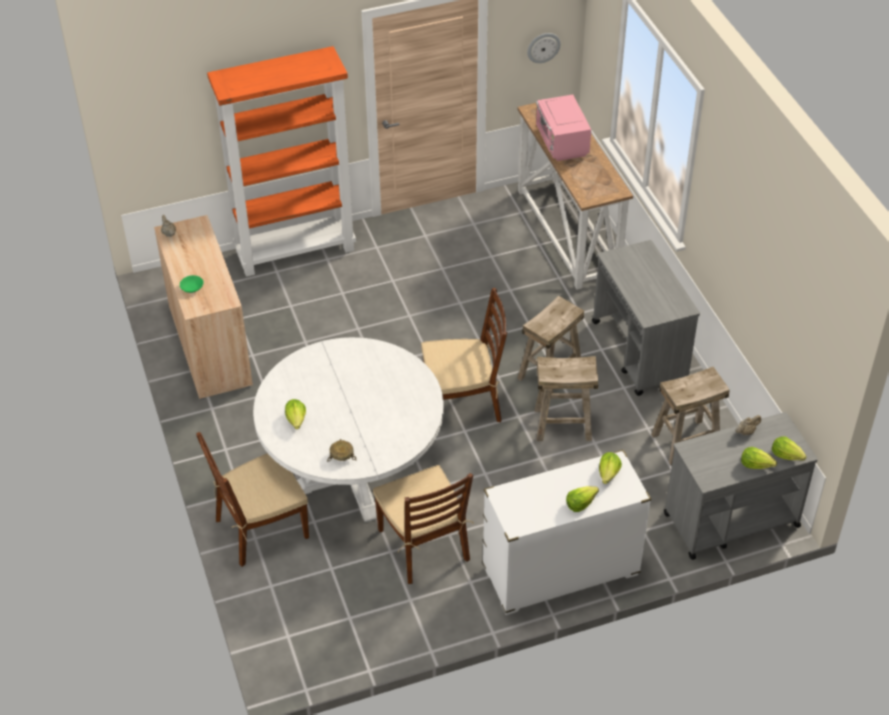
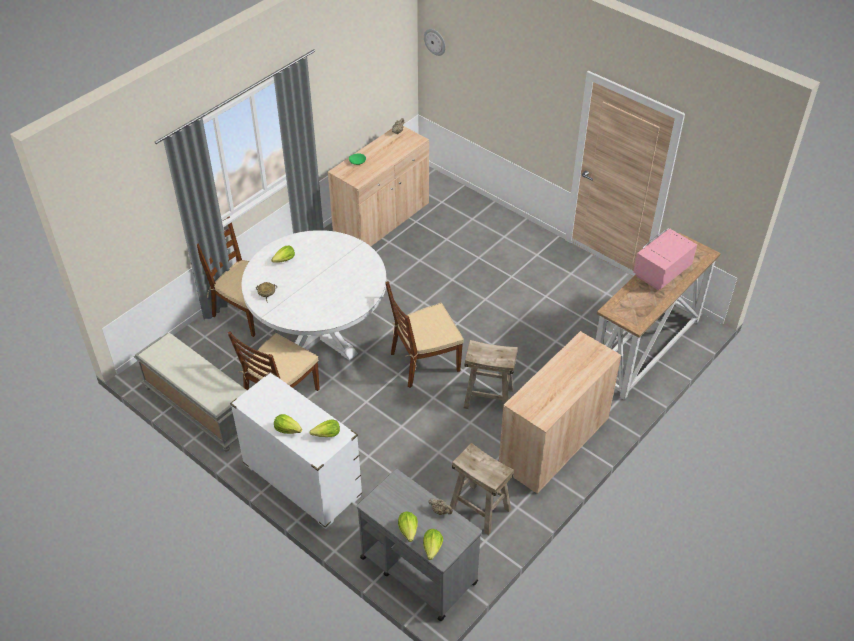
camera: 60 degrees right, 0 degrees up
orange bookcase [207,46,356,277] -> none
brown chair [421,288,508,422] -> brown chair turned 105 degrees clockwise [386,281,464,388]
wall clock [527,33,561,63] -> wall clock moved to [424,29,446,56]
beige stool [535,356,598,441] -> none
grey cart [592,240,700,396] -> beige cabinet [499,331,621,494]
none -> grey bench [134,333,247,452]

